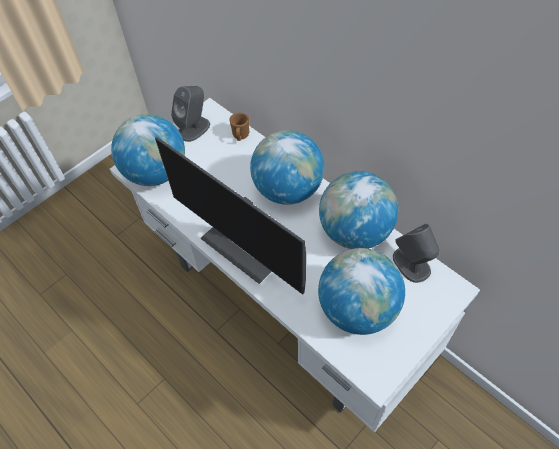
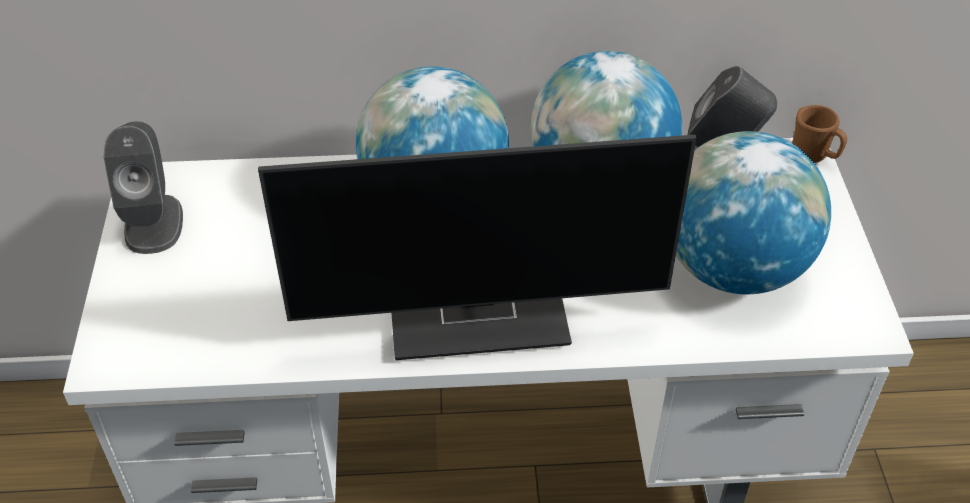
camera: 50 degrees left, 10 degrees down
globe [111,114,185,186] -> none
brown mug [229,112,250,141] -> brown mug moved to [792,105,847,163]

